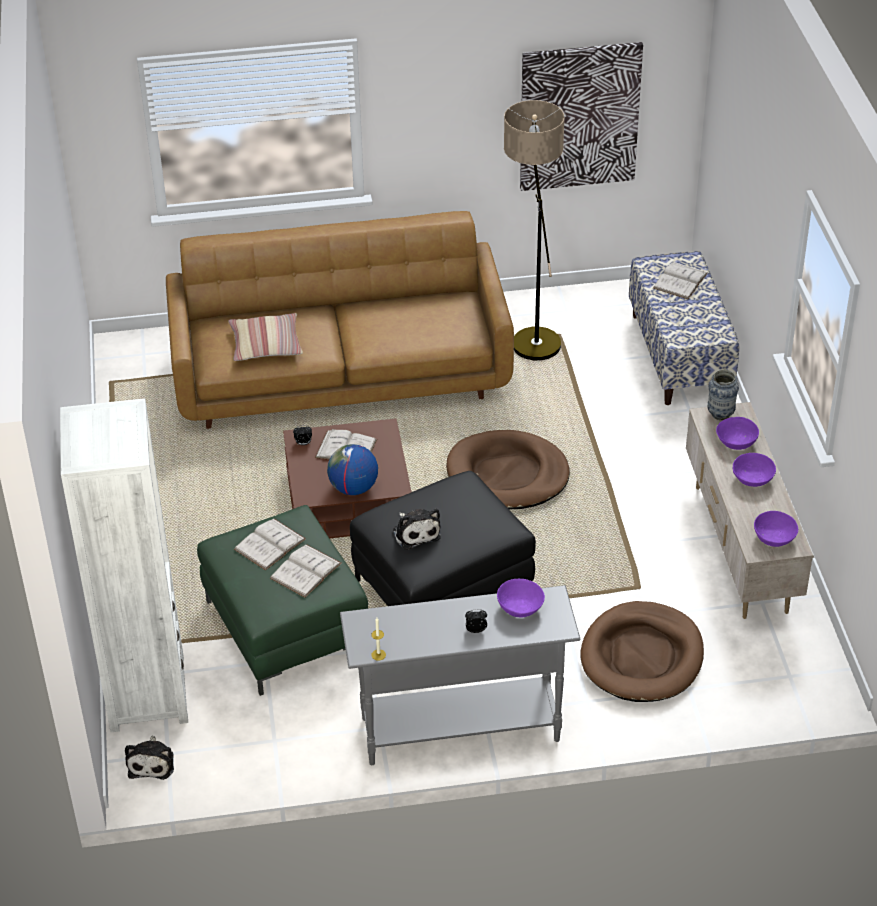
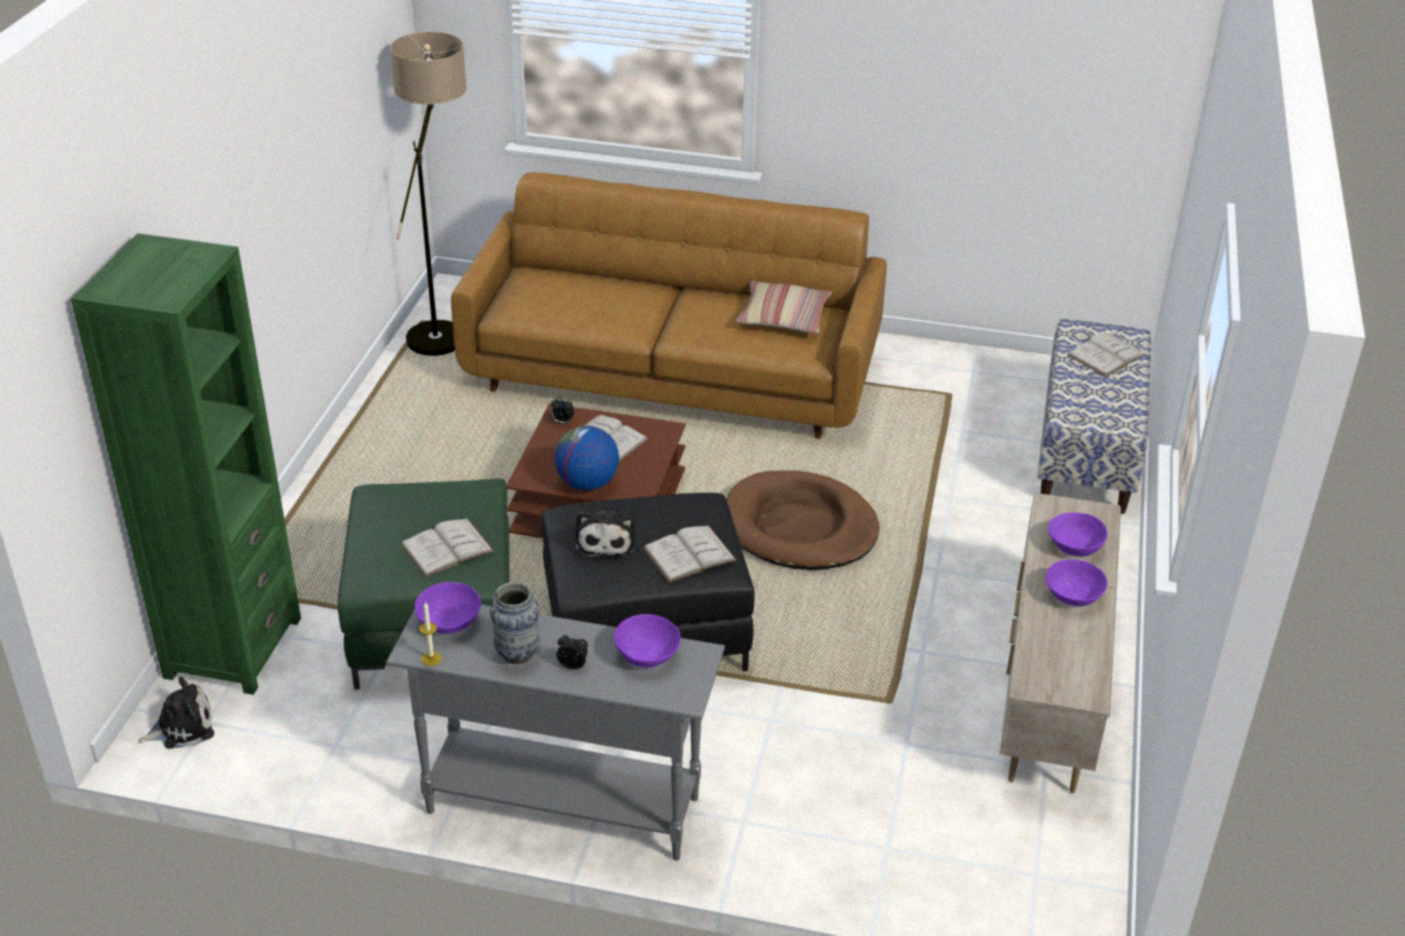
camera: 20 degrees right, 5 degrees down
white bookcase [60,398,188,732] -> green bookcase [71,233,301,695]
plush toy [125,736,174,780] -> plush toy turned 135 degrees counterclockwise [138,677,214,749]
pillow [228,313,303,361] -> pillow moved to [736,281,832,333]
white book [234,519,306,570] -> white book moved to [643,526,737,583]
floor lamp [504,100,565,360] -> floor lamp moved to [390,32,467,356]
picture [520,42,643,191] -> none
brown dog bed [580,601,704,702] -> none
vase [707,369,739,420] -> vase moved to [490,582,539,664]
purple bowl [754,511,798,547] -> purple bowl moved to [415,582,481,634]

